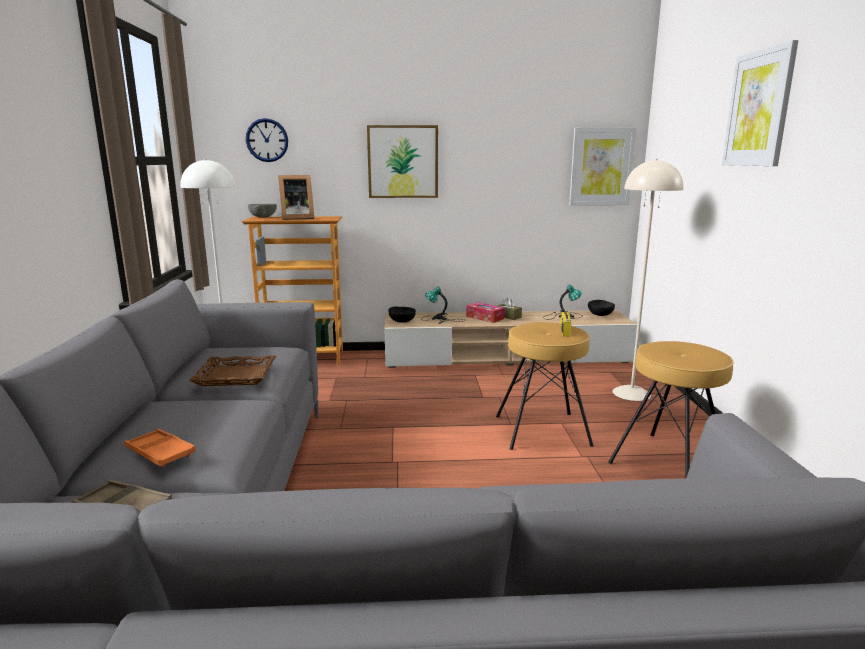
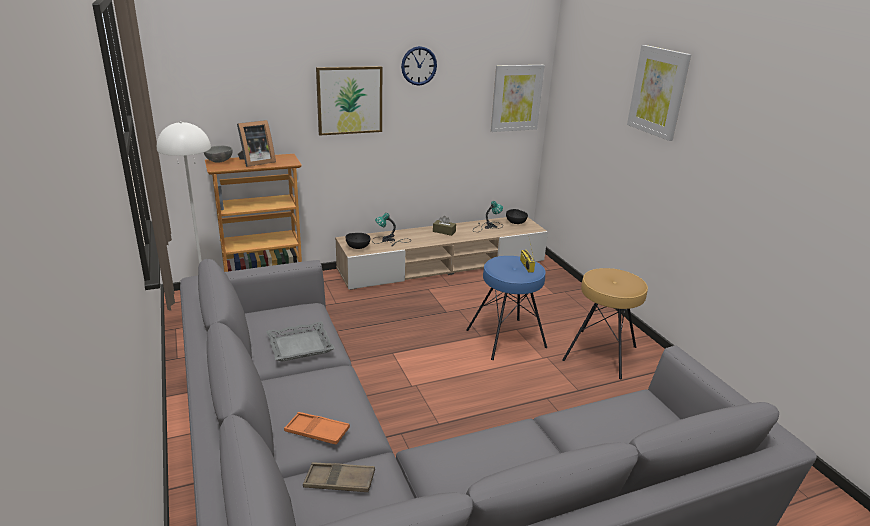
camera: 20 degrees left, 10 degrees up
brown tray [189,355,276,386] -> grey tray [266,321,335,362]
wall clock [246,118,288,162] -> wall clock moved to [401,46,437,86]
tissue box [466,302,505,323] -> none
brown stool [496,322,594,450] -> blue stool [466,256,547,360]
beige floor lamp [612,159,684,401] -> none

